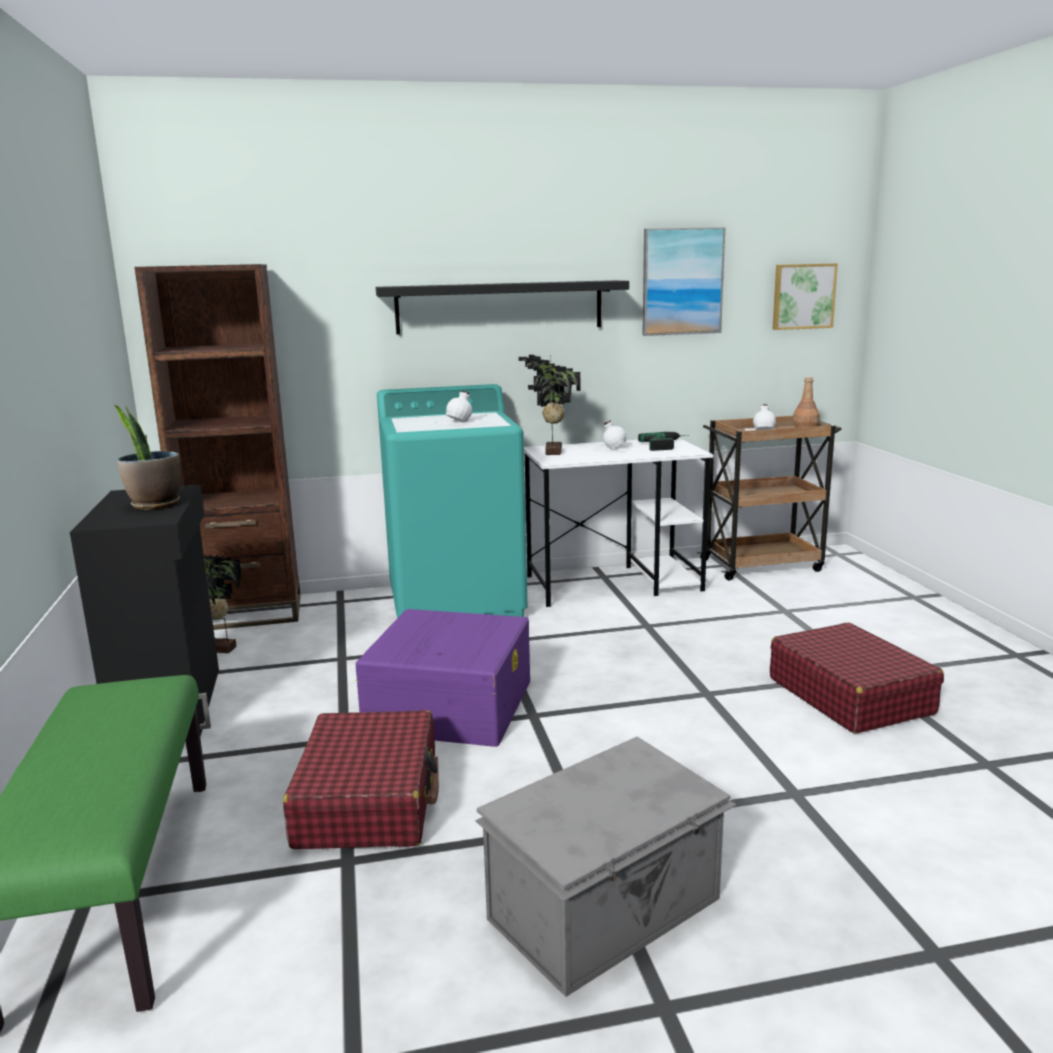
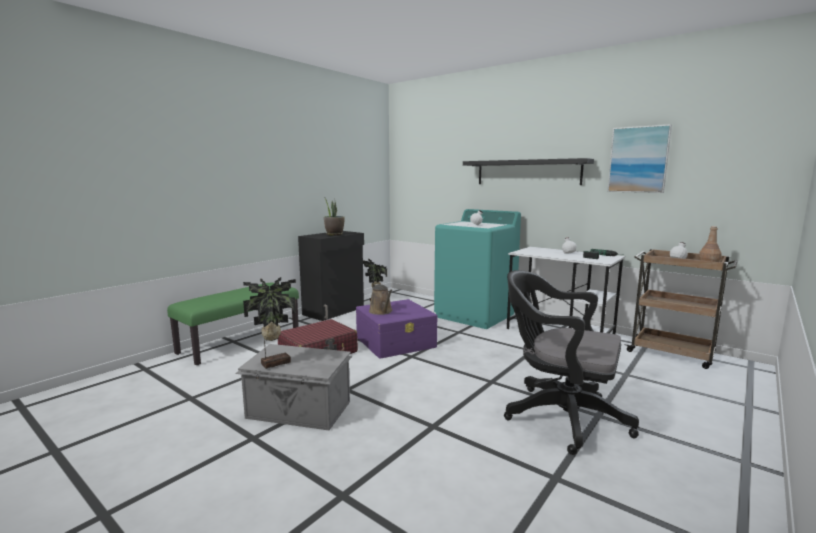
camera: 50 degrees right, 5 degrees down
brown bookcase [135,264,301,630] -> none
potted plant [518,354,580,455] -> potted plant moved to [243,277,296,369]
red suitcase [770,623,944,733] -> black office chair [504,270,639,455]
picture [772,263,838,330] -> none
none -> brown watering can [369,284,392,315]

